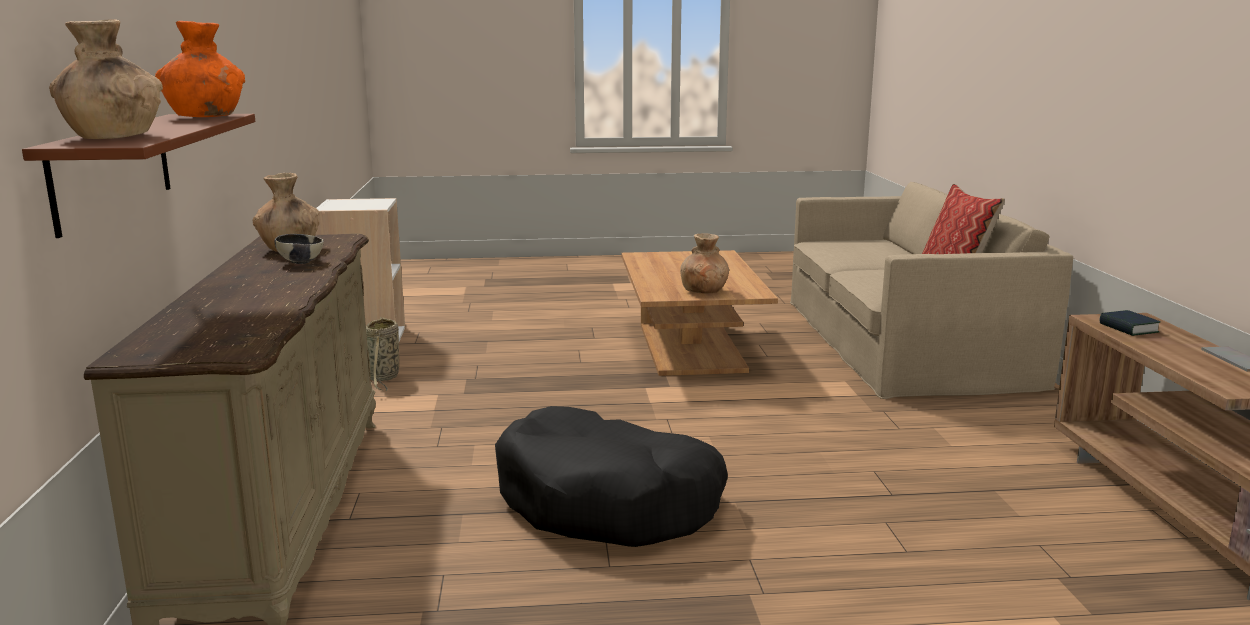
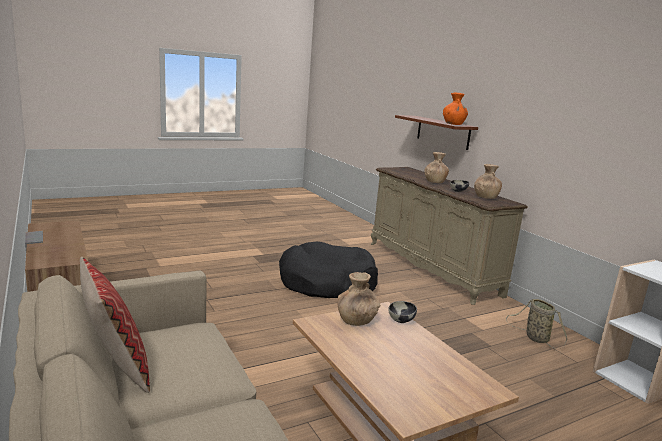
camera: 155 degrees right, 0 degrees up
brown vase [49,19,163,139] -> brown vase moved to [424,152,449,183]
book [1100,310,1161,336] -> none
none -> bowl [388,301,417,323]

